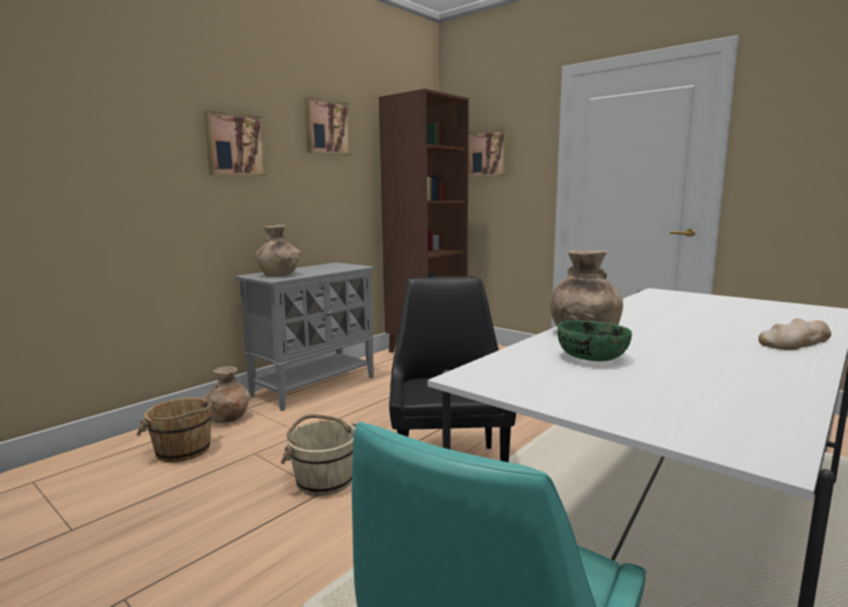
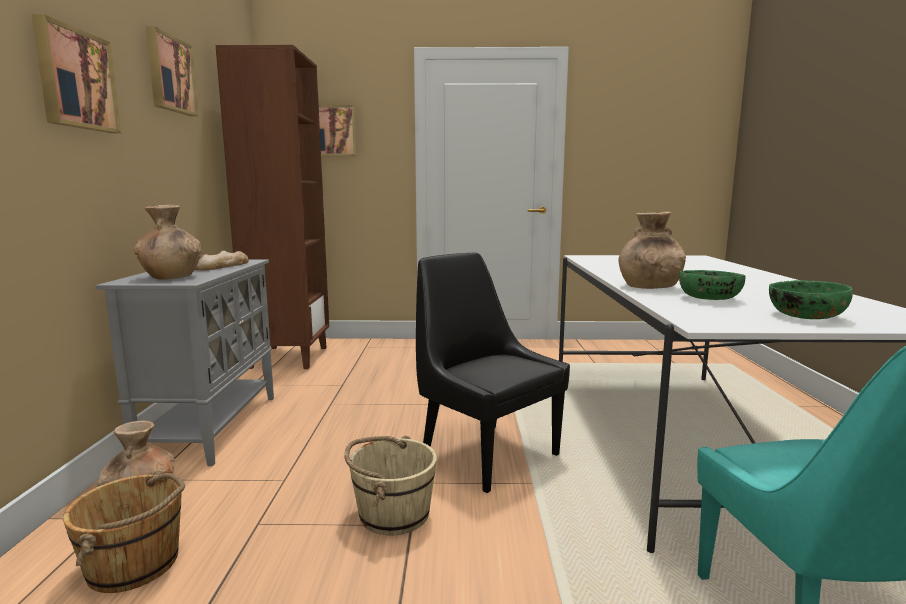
camera: 40 degrees left, 0 degrees up
bread [758,318,831,350] -> bread moved to [194,251,249,270]
none -> green bowl [769,280,853,319]

